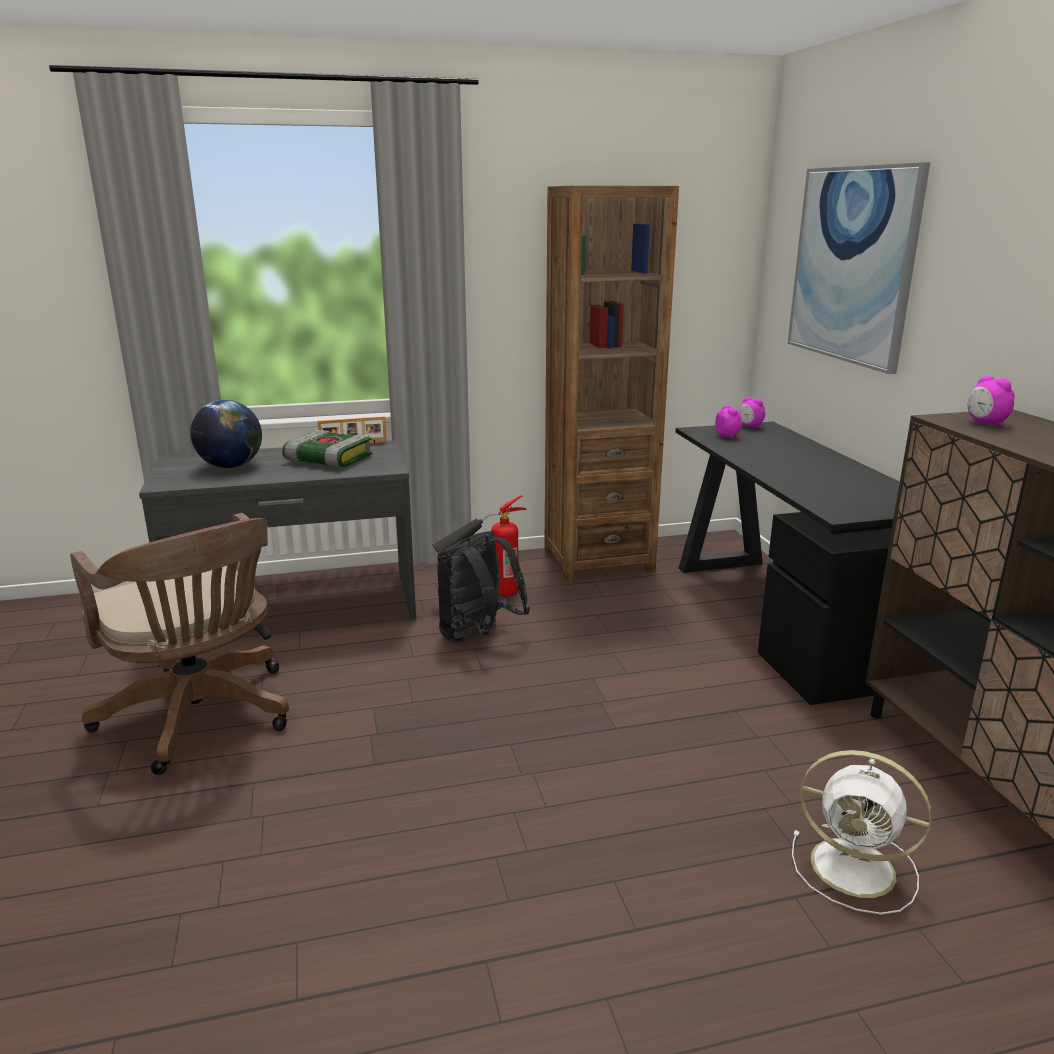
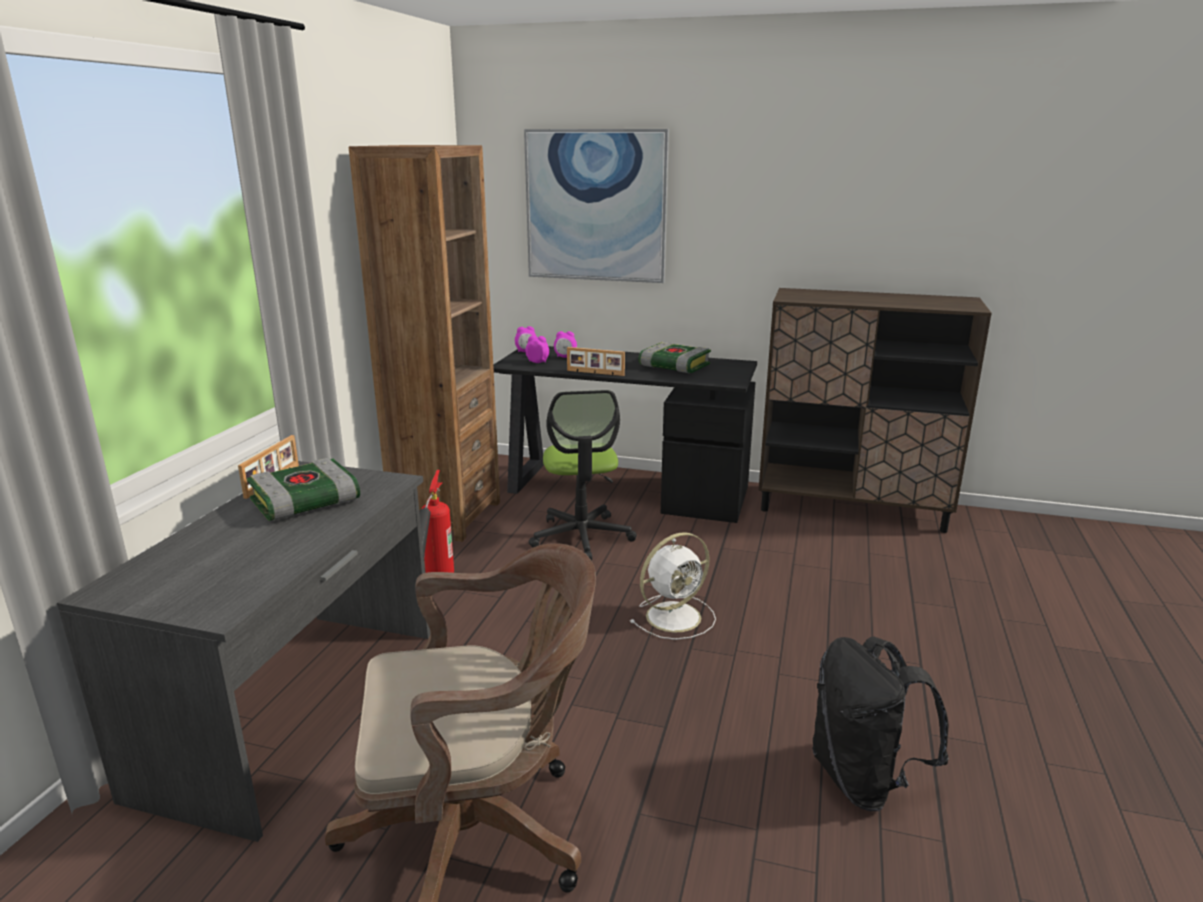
camera: 60 degrees left, 0 degrees up
globe [190,400,262,468] -> none
black backpack [437,531,530,643] -> black backpack moved to [812,636,949,811]
white fan [792,750,932,915] -> white fan moved to [630,532,716,640]
alarm clock [968,376,1015,426] -> alarm clock moved to [554,331,577,358]
none -> office chair [529,390,637,561]
none -> picture frame [567,347,625,376]
none -> book [639,342,711,373]

